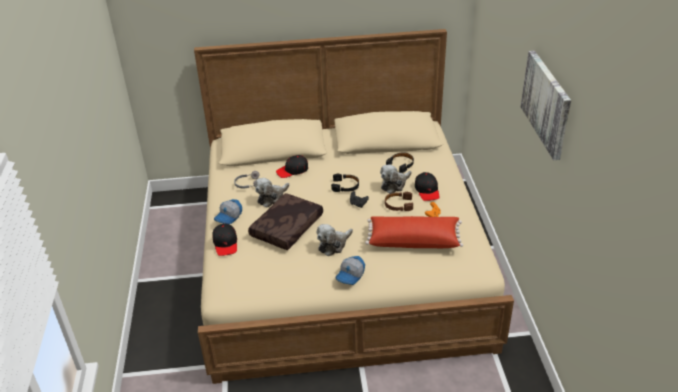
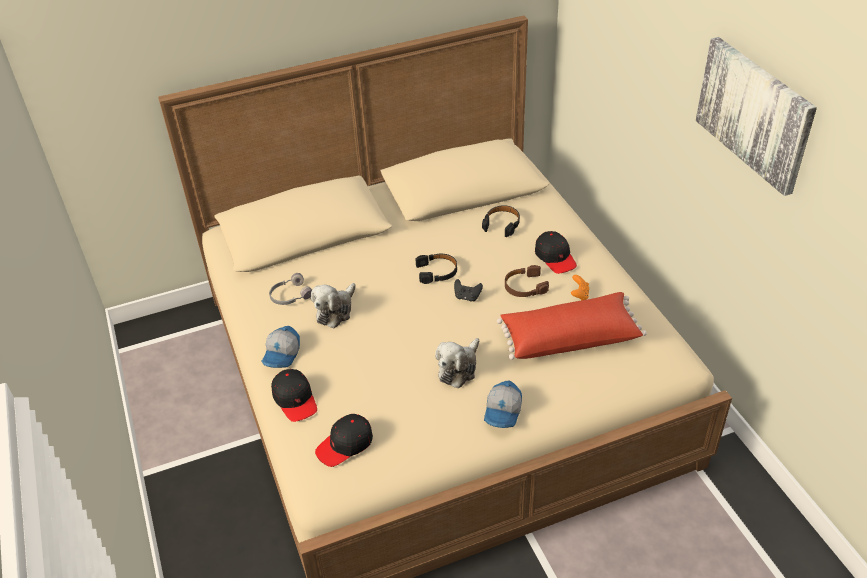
camera: 15 degrees left, 5 degrees up
brown pillow [248,193,323,250] -> none
black cap [276,155,308,178] -> black cap moved to [315,414,373,467]
plush toy [380,165,412,193] -> none

